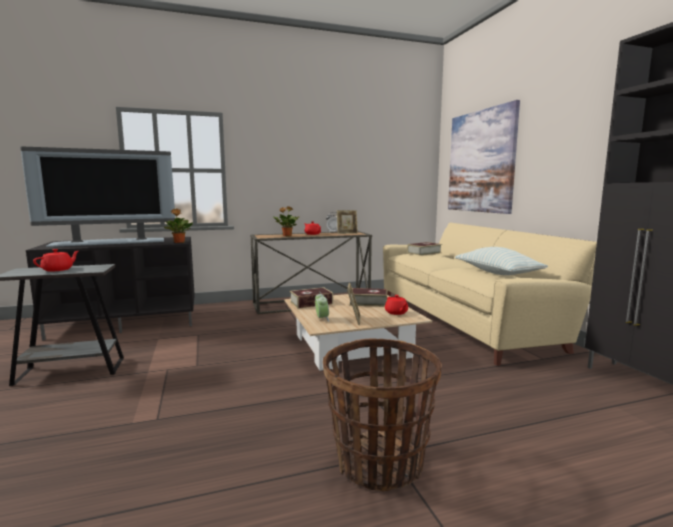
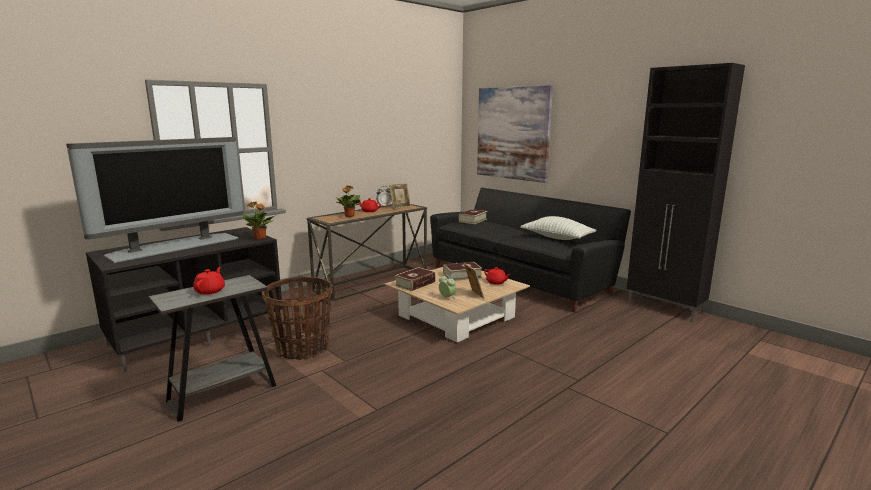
camera: 25 degrees left, 5 degrees up
basket [323,338,442,491] -> basket moved to [262,277,333,360]
beige sofa [383,223,597,366] -> black sofa [430,188,631,313]

